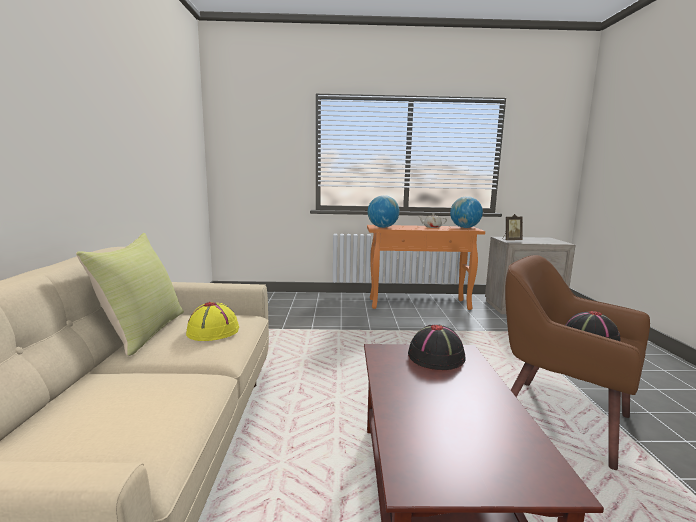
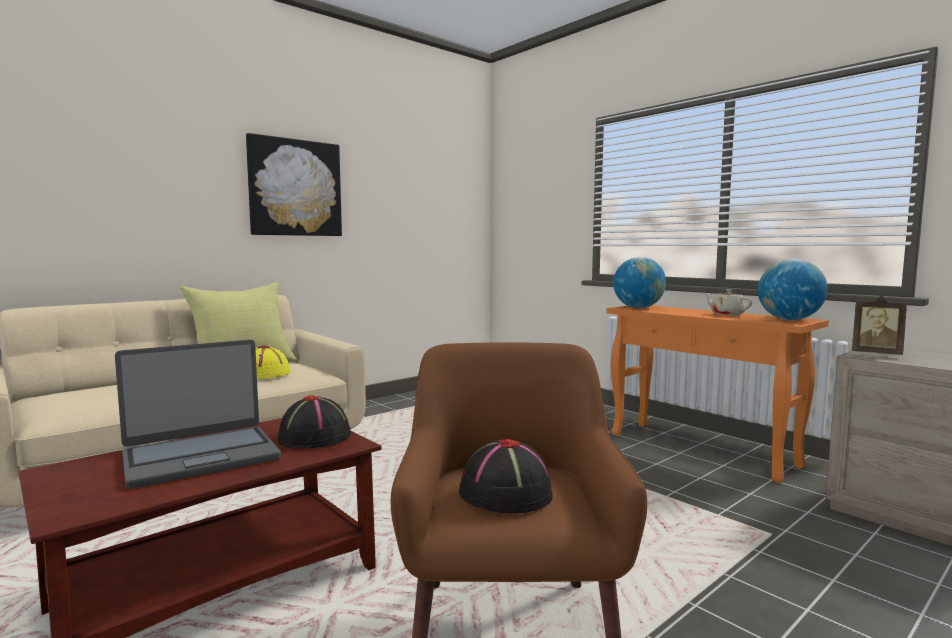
camera: 50 degrees right, 5 degrees down
none -> laptop [115,340,281,489]
none -> picture [246,133,342,236]

